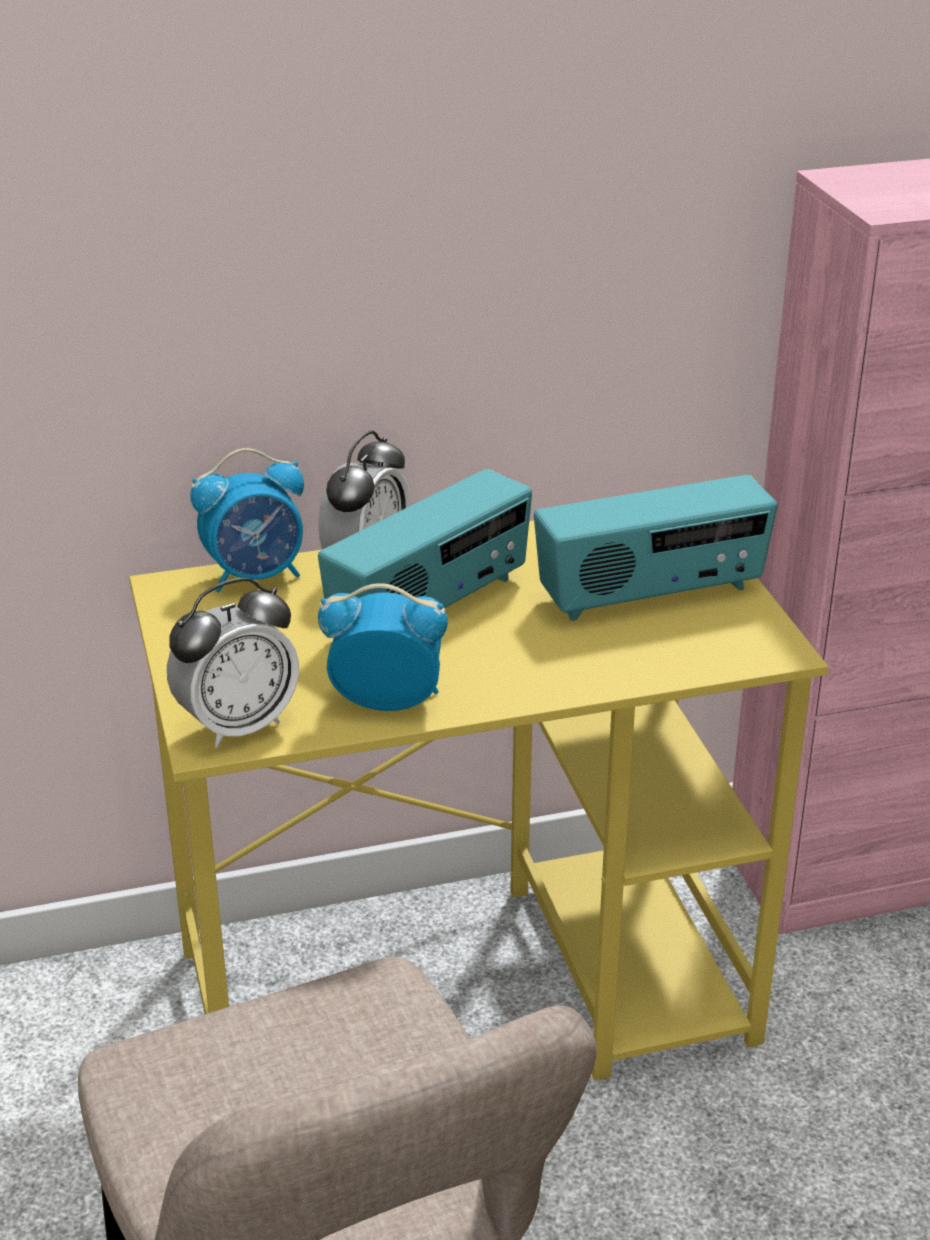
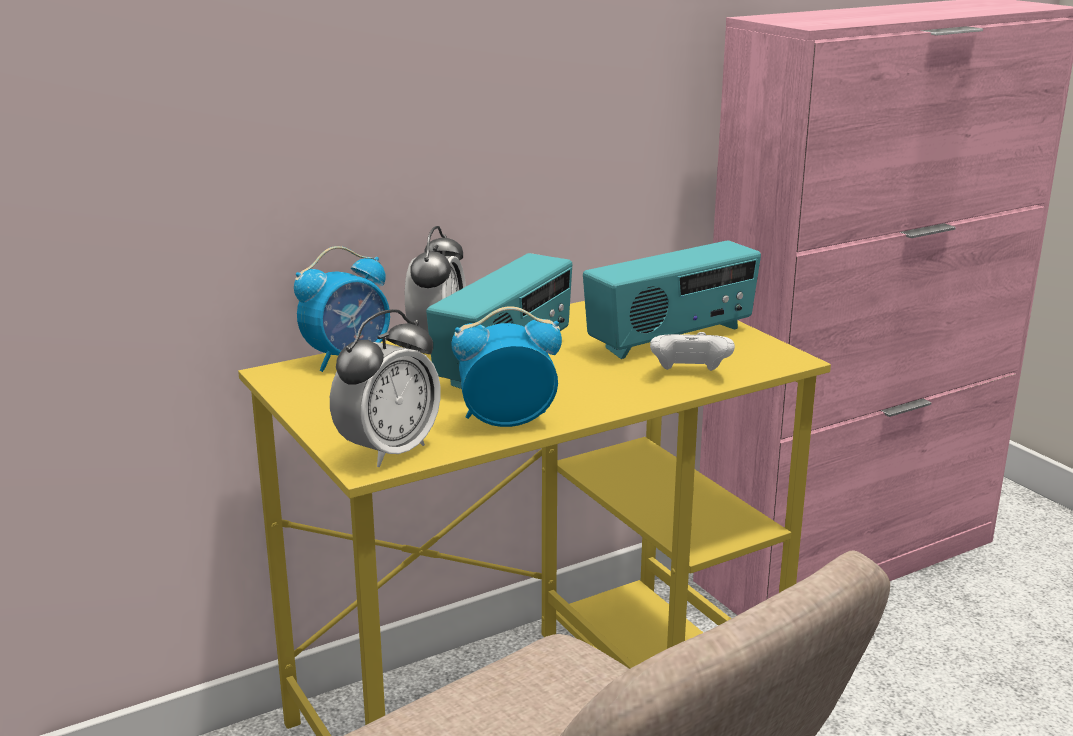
camera: 15 degrees left, 10 degrees down
none -> white game controller [650,332,735,371]

